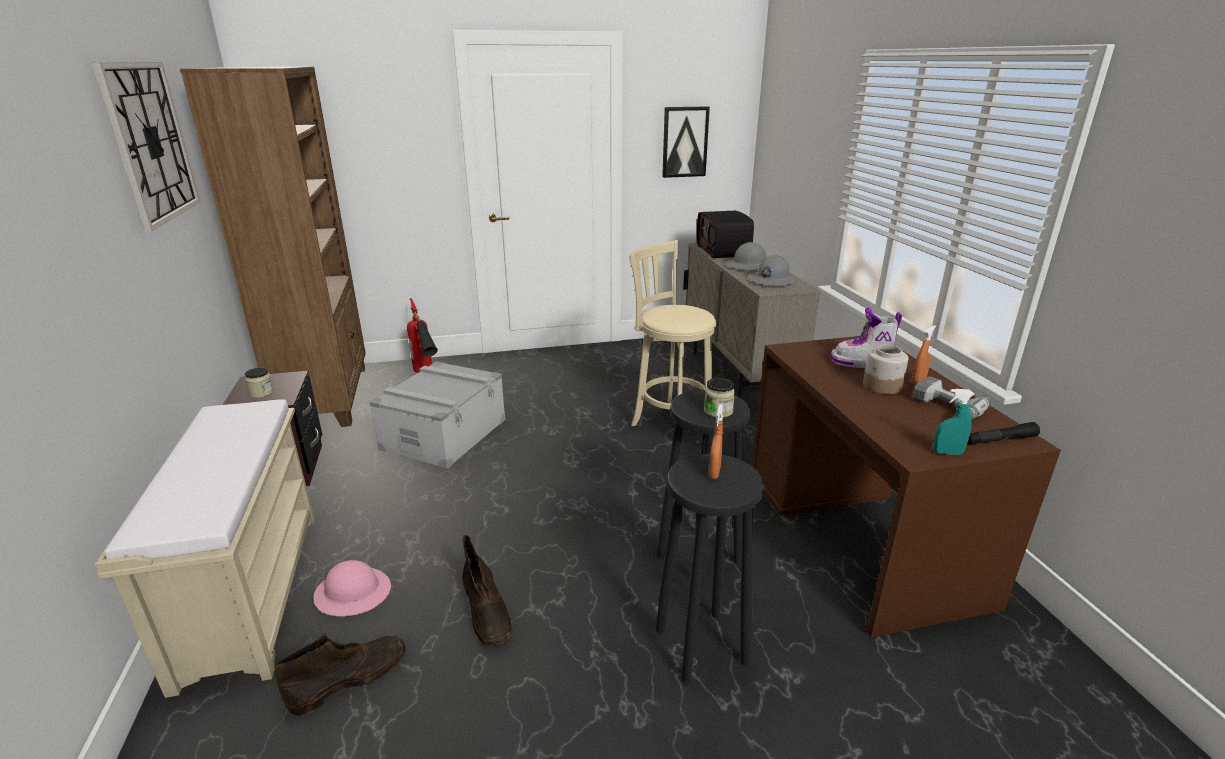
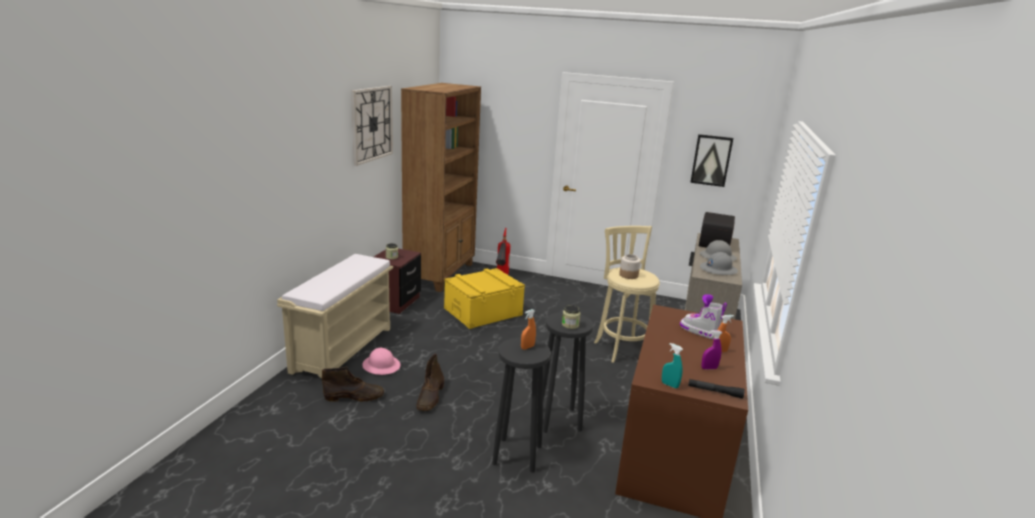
camera: 30 degrees right, 5 degrees down
grey storage box [370,361,505,469] -> yellow storage box [444,268,525,329]
jar [863,345,908,394] -> jar moved to [619,254,641,279]
power drill [913,376,991,419] -> purple spray bottle [701,330,722,369]

